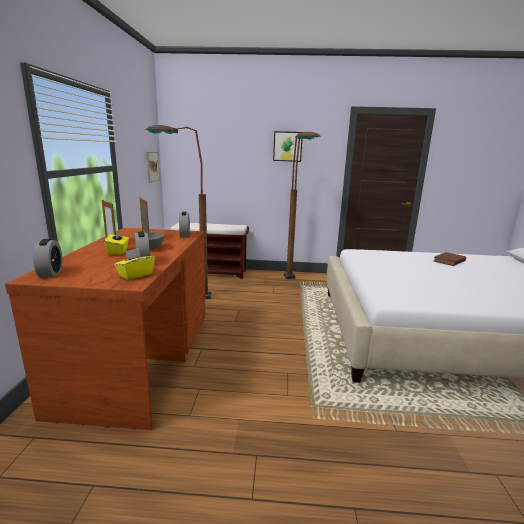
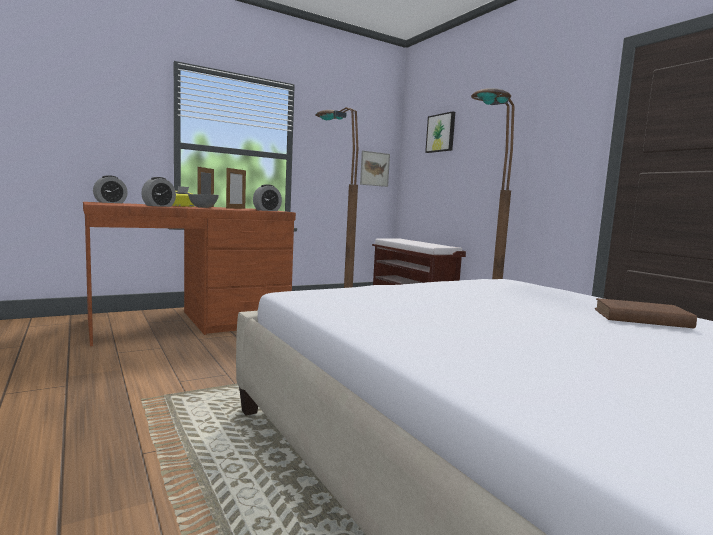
camera: 55 degrees right, 10 degrees down
yellow tissue box [114,248,155,280] -> none
picture [273,131,302,162] -> picture moved to [425,111,455,153]

